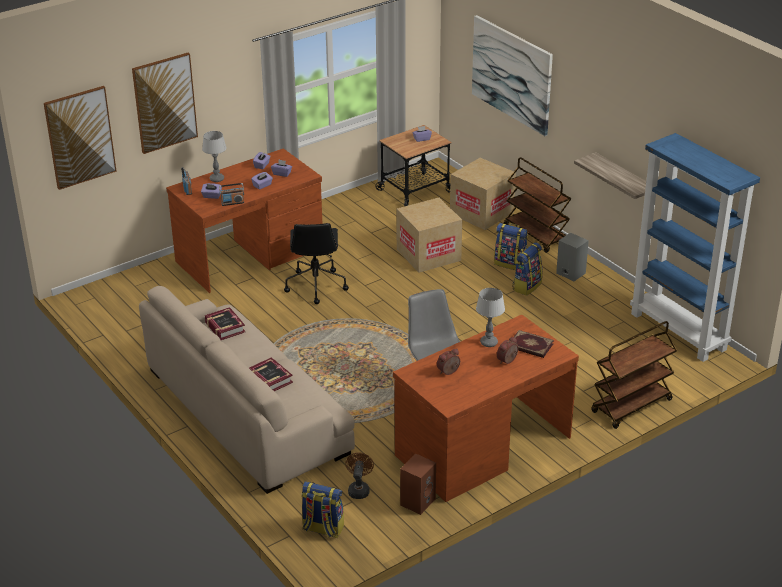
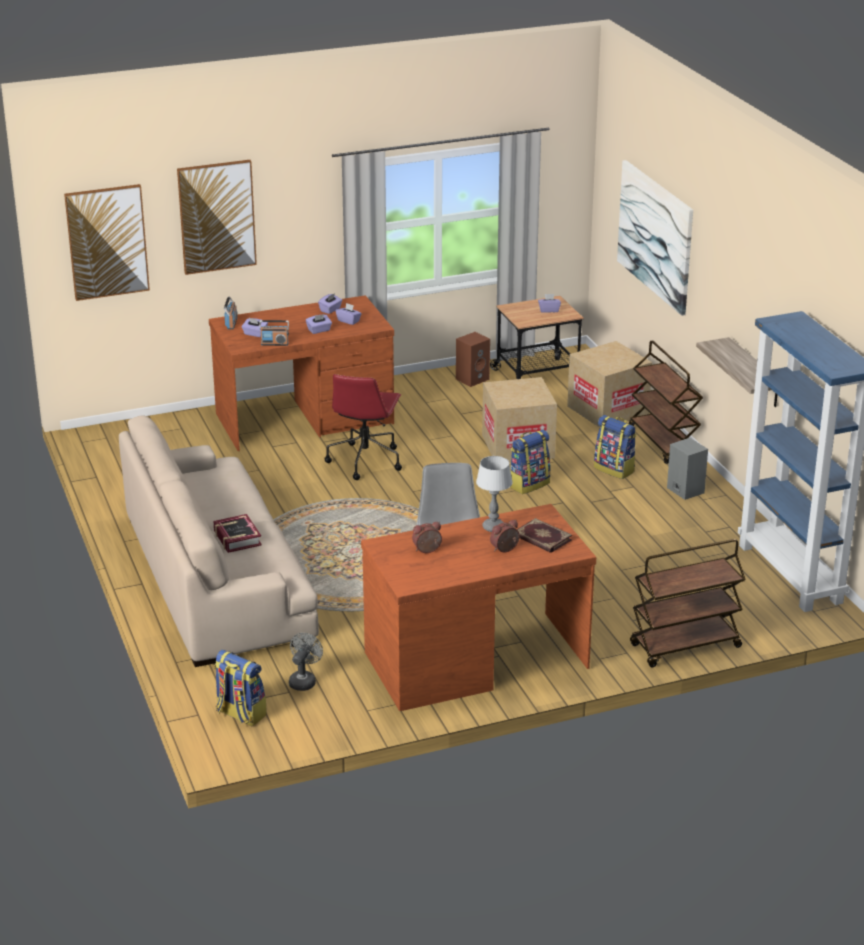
camera: 15 degrees right, 5 degrees down
table lamp [202,131,227,182] -> none
book [205,307,245,340] -> none
black office chair [284,223,349,304] -> red office chair [324,374,402,480]
brown fan [345,452,374,499] -> grey fan [289,633,323,691]
brown speaker [400,454,436,515] -> brown speaker moved to [456,332,490,387]
backpack [512,242,543,296] -> backpack moved to [510,430,550,494]

